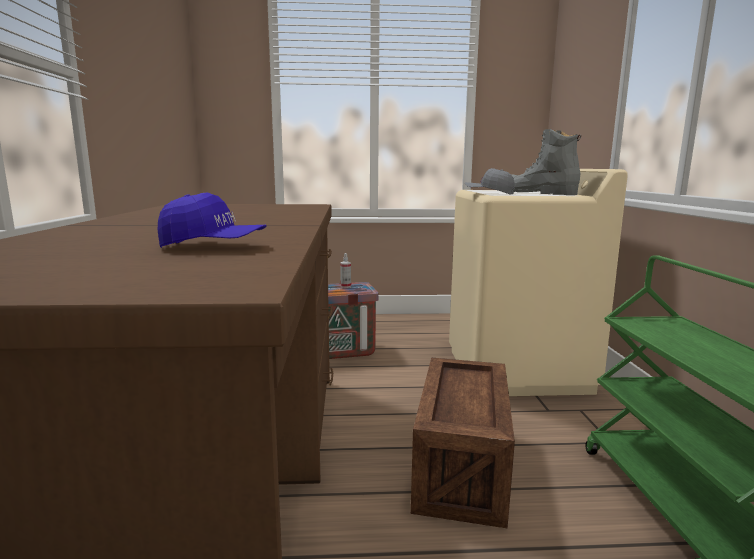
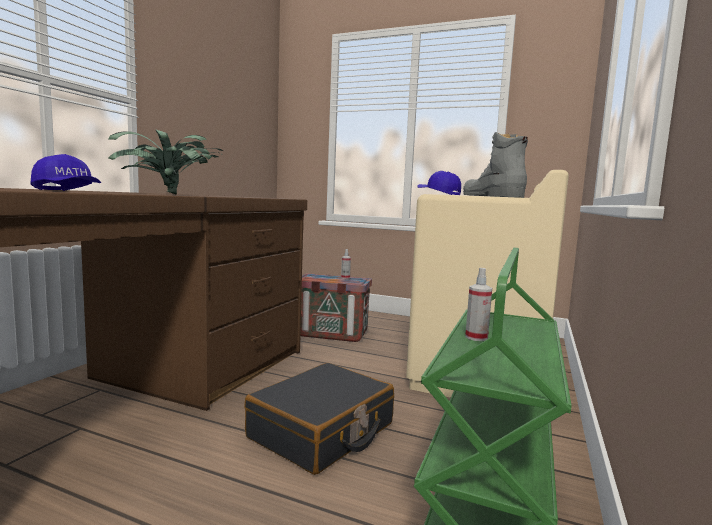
camera: 25 degrees right, 5 degrees down
crate [411,357,515,528] -> black suitcase [244,363,394,475]
grey cap [465,168,514,195] -> blue cap [417,171,461,195]
none -> potted plant [108,129,223,195]
none -> spray bottle [465,268,492,341]

